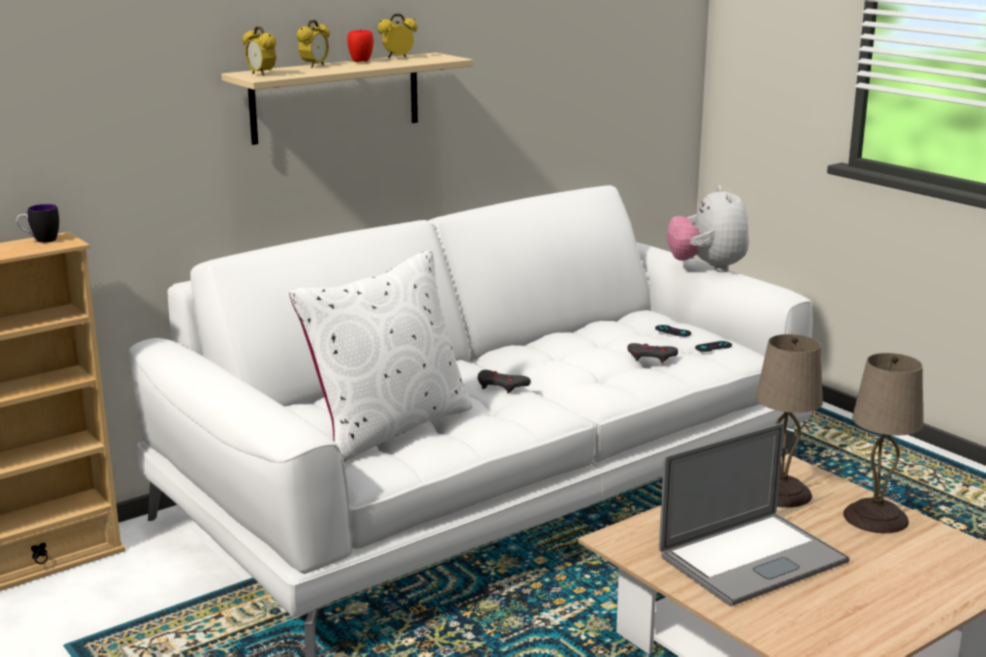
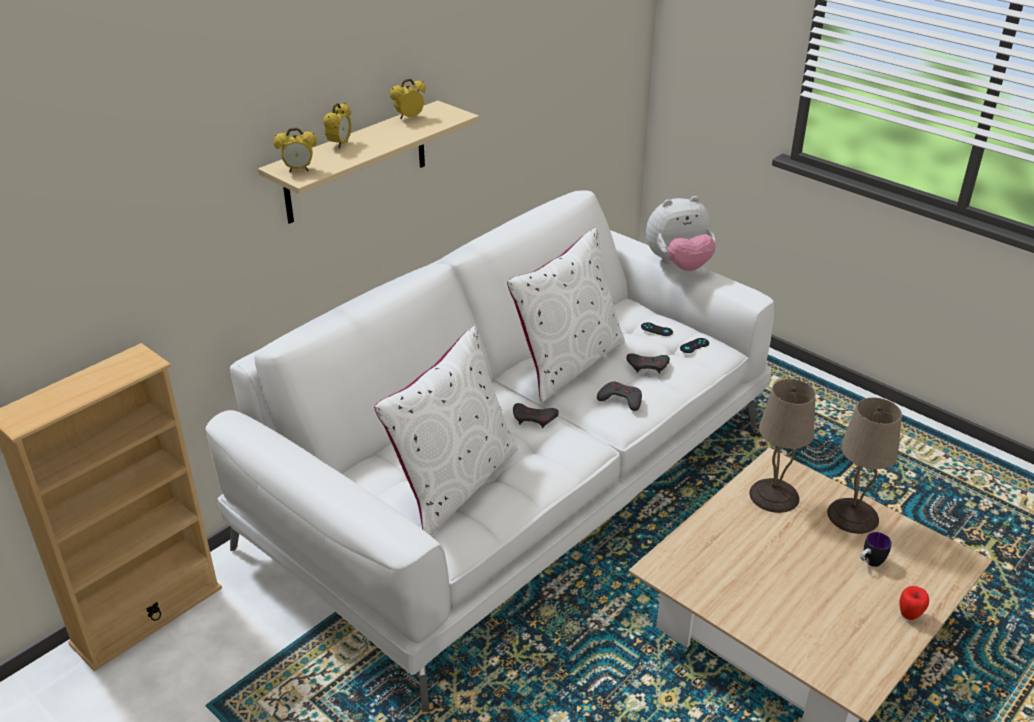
camera: 10 degrees left, 15 degrees up
mug [16,204,59,243] -> mug moved to [860,532,892,567]
alarm clock [243,26,276,76] -> alarm clock turned 45 degrees counterclockwise [274,128,317,172]
apple [347,29,374,62] -> apple moved to [900,586,929,620]
laptop [659,423,850,606] -> none
plush toy [667,185,749,272] -> plush toy turned 90 degrees counterclockwise [646,196,716,271]
none -> white pillow [507,228,625,403]
none -> grey game controller [597,381,642,411]

